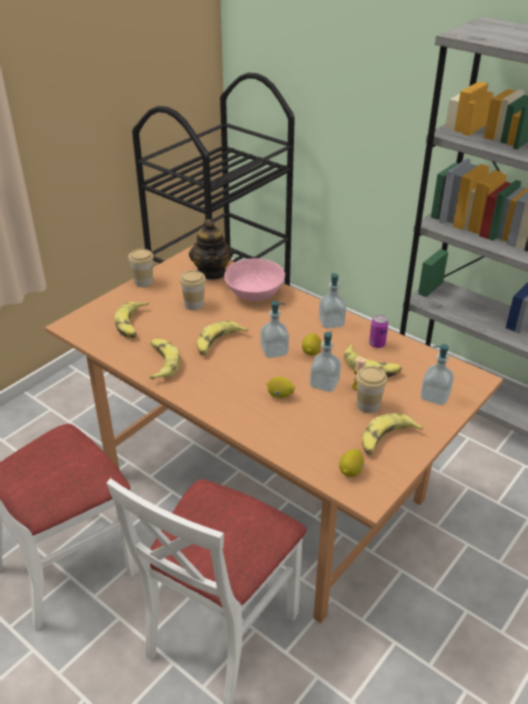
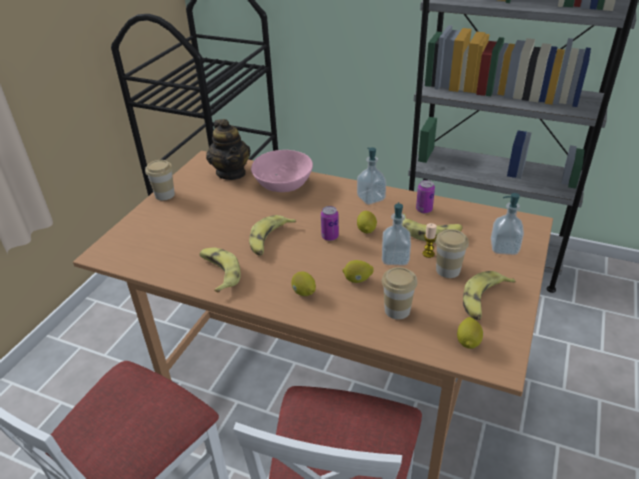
camera: 15 degrees left, 0 degrees up
banana [115,302,149,338] -> none
cup [179,270,206,310] -> cup moved to [382,267,417,319]
soap dispenser [261,301,289,358] -> can [321,206,339,241]
none -> lemon [291,271,316,296]

